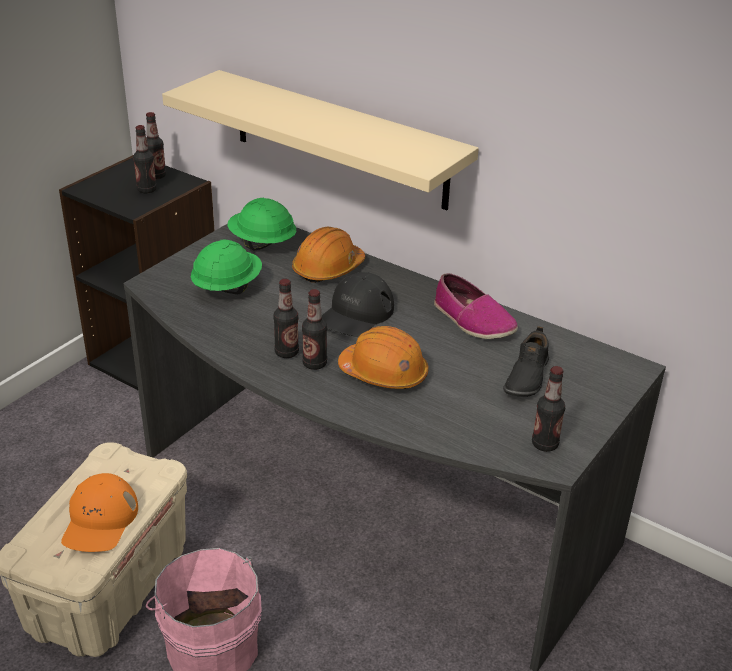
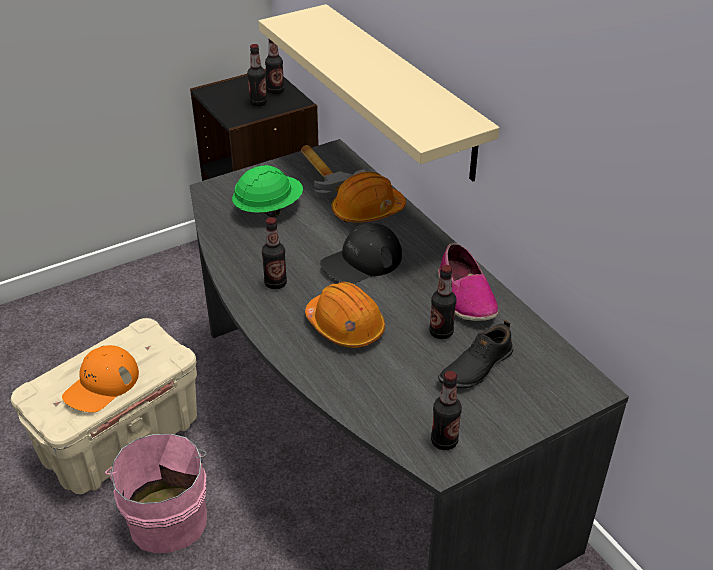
camera: 25 degrees right, 5 degrees up
green hard hat [228,198,296,250] -> hammer [301,145,366,199]
bottle [302,289,327,370] -> bottle moved to [429,265,456,339]

